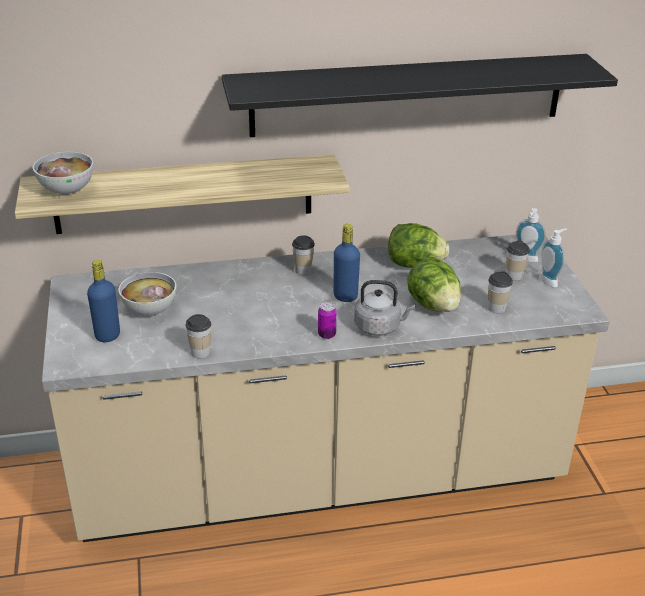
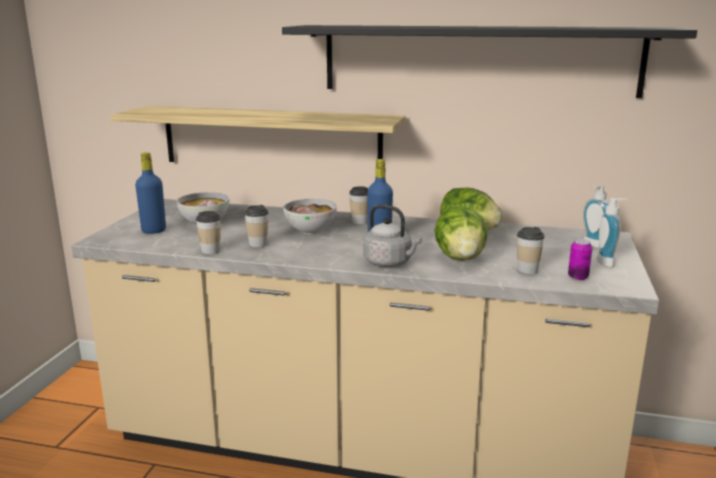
camera: 25 degrees right, 15 degrees down
bowl [33,152,94,195] -> bowl moved to [283,199,337,234]
can [318,302,337,339] -> can moved to [568,239,592,280]
cup [506,240,530,281] -> cup moved to [244,205,268,248]

